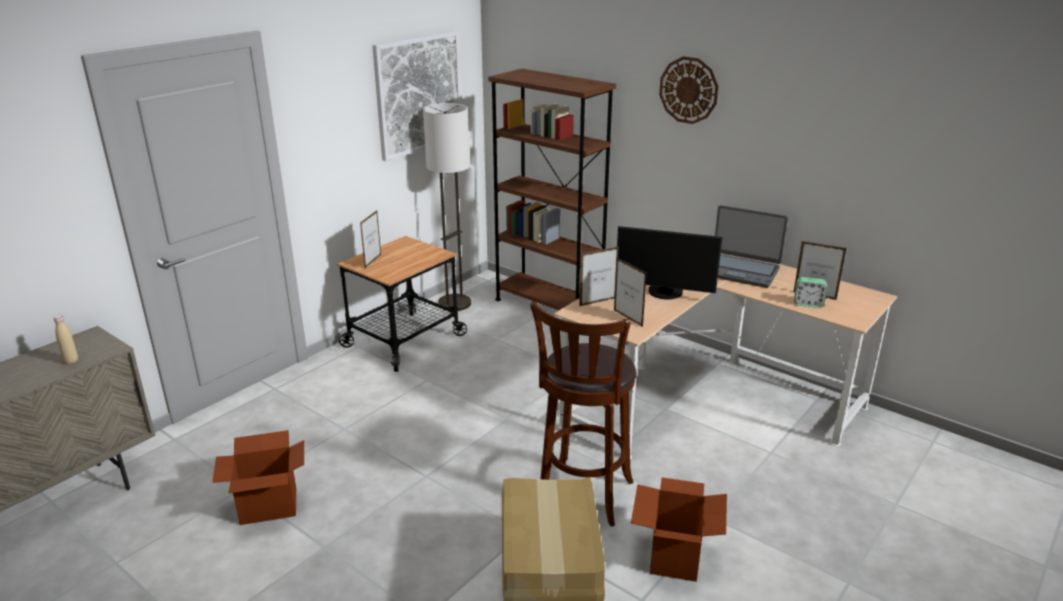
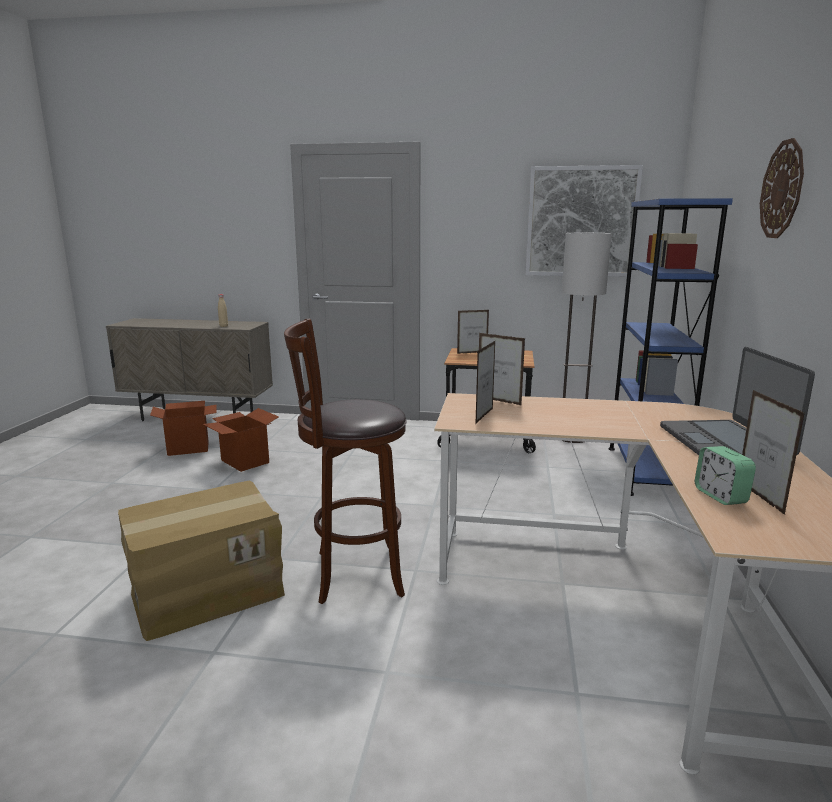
camera: 60 degrees right, 10 degrees down
brown bookcase [488,69,616,310] -> blue bookcase [608,198,733,496]
monitor [617,226,722,299] -> none
cardboard box [631,478,727,582] -> cardboard box moved to [150,401,217,456]

